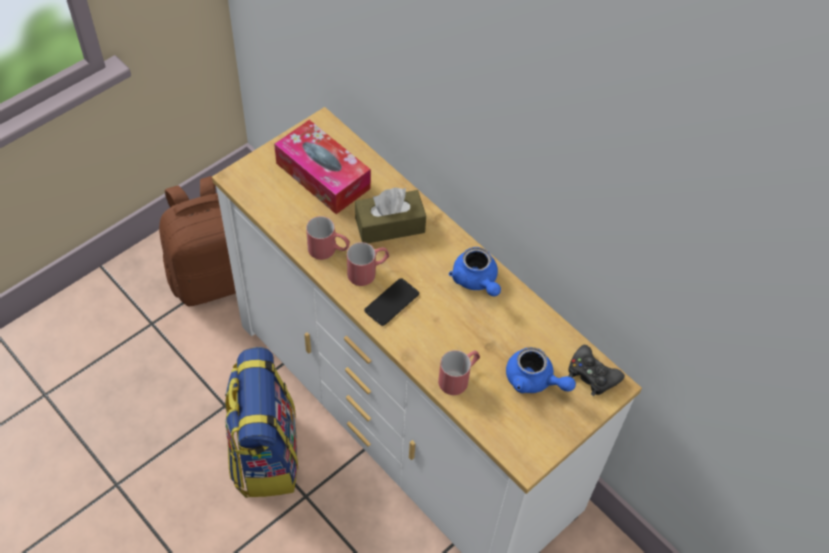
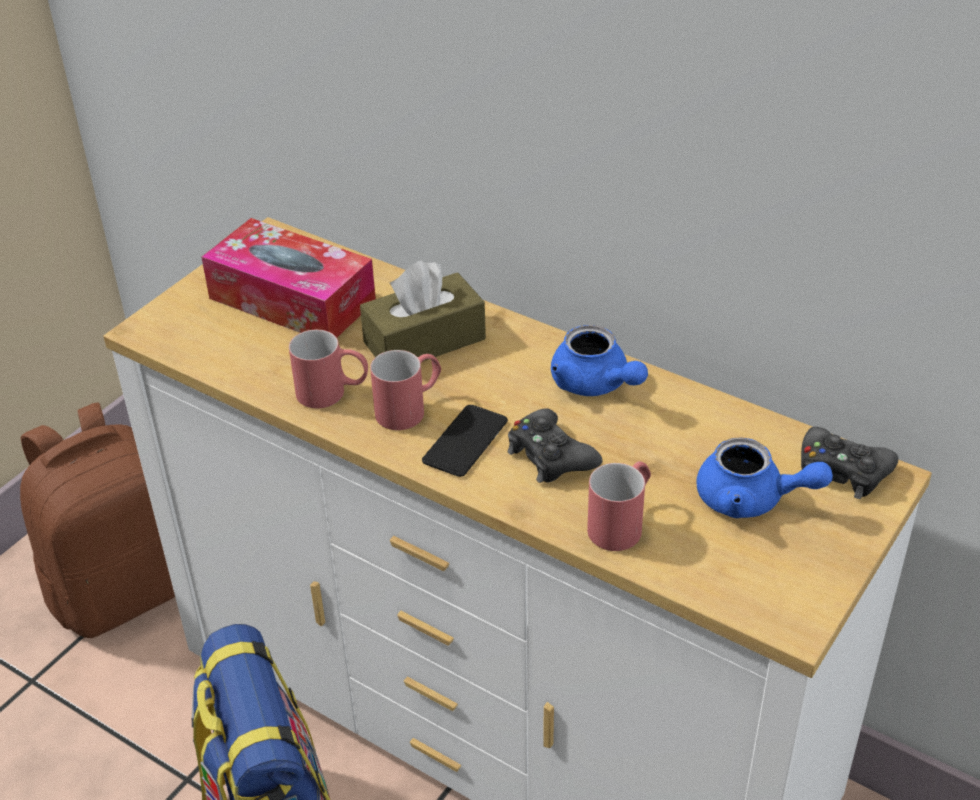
camera: 10 degrees left, 15 degrees down
none -> black game controller [508,408,602,483]

